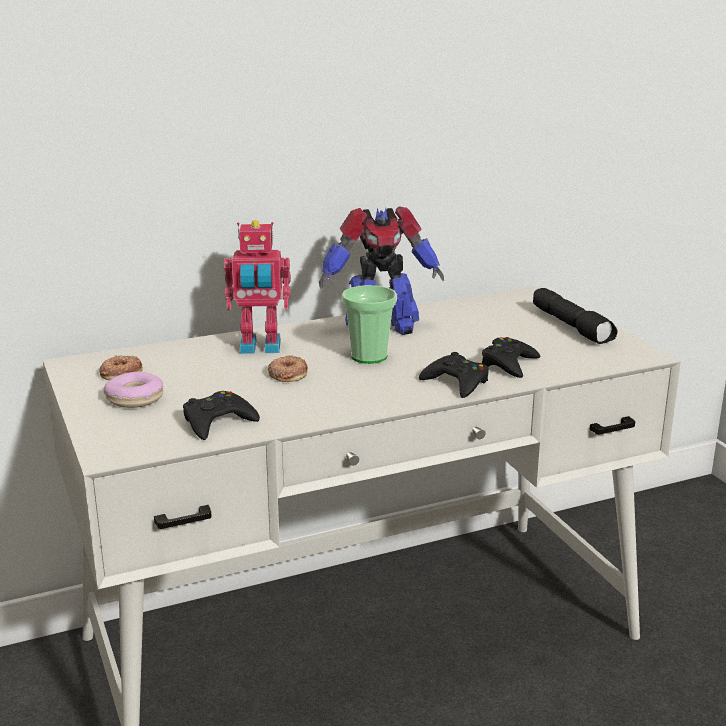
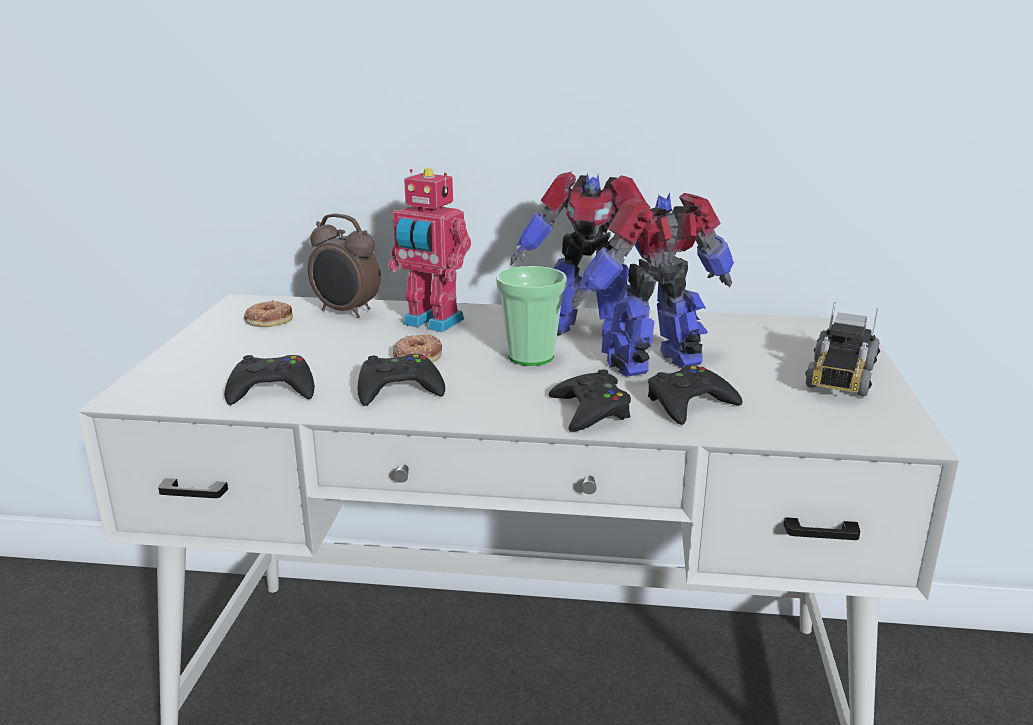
camera: 30 degrees right, 0 degrees up
donut [104,372,163,408] -> none
black flashlight [533,288,618,344] -> toy truck [805,302,880,396]
none -> alarm clock [308,214,381,318]
none -> black game controller [358,354,446,406]
none -> toy robot [572,193,734,377]

